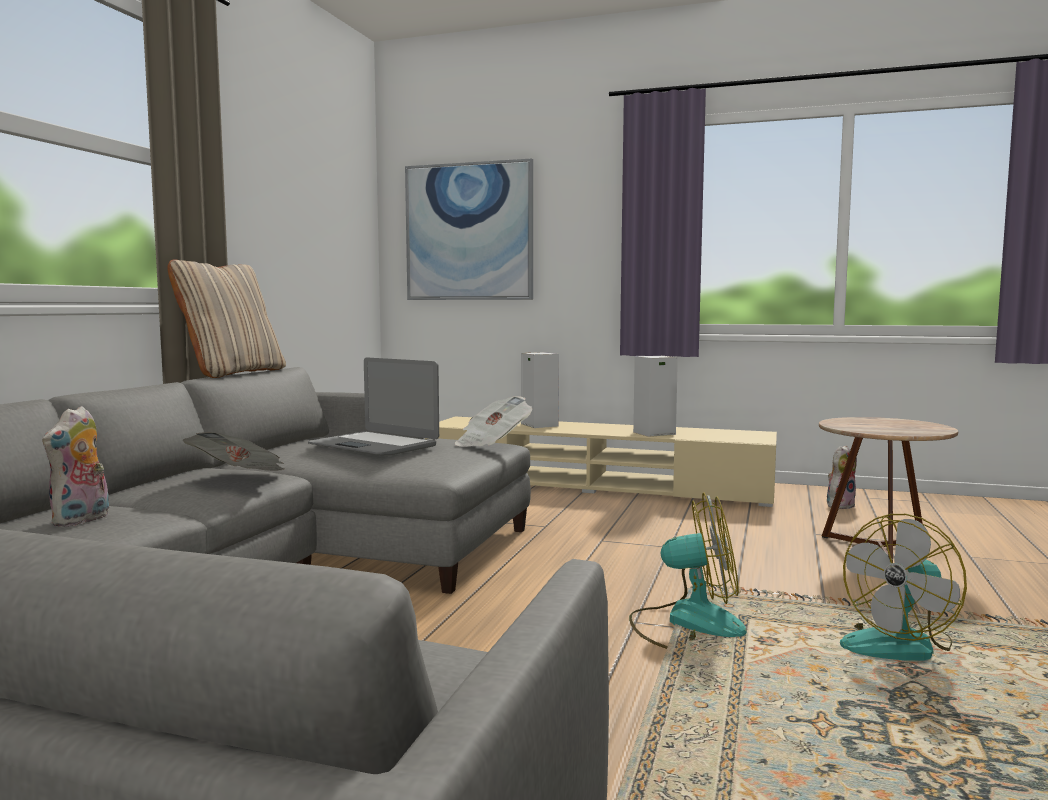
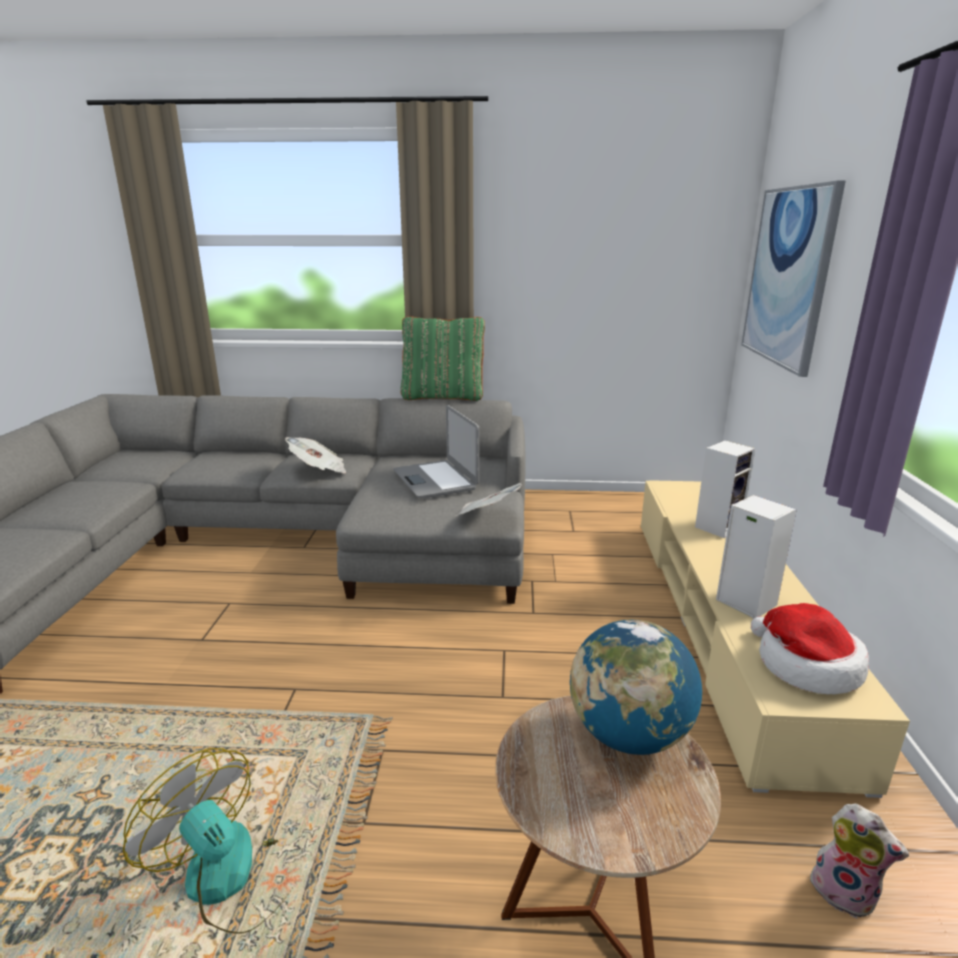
camera: 75 degrees right, 15 degrees up
plush toy [42,406,109,527] -> none
beige pillow [167,259,286,378] -> green pillow [401,316,485,401]
laptop [308,357,439,456] -> laptop turned 45 degrees counterclockwise [393,405,479,498]
fan [629,492,747,649] -> none
none -> globe [570,620,702,755]
none -> hat [751,603,869,695]

